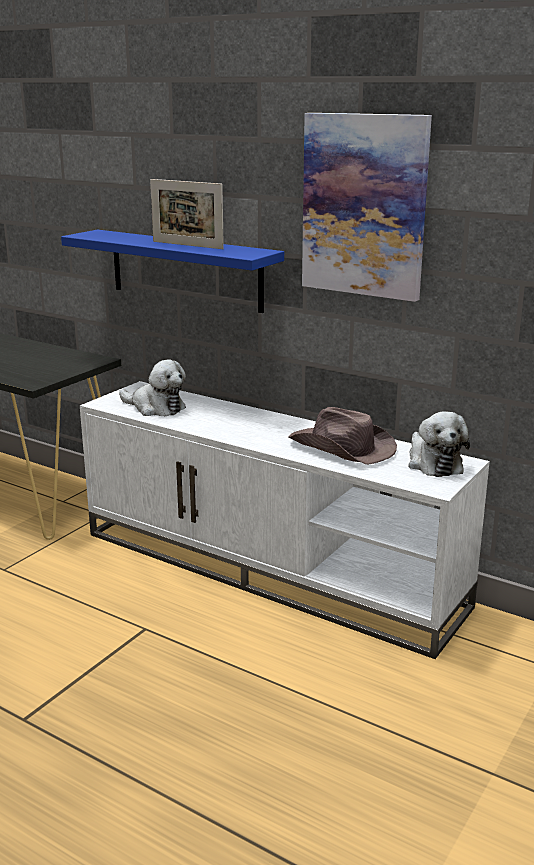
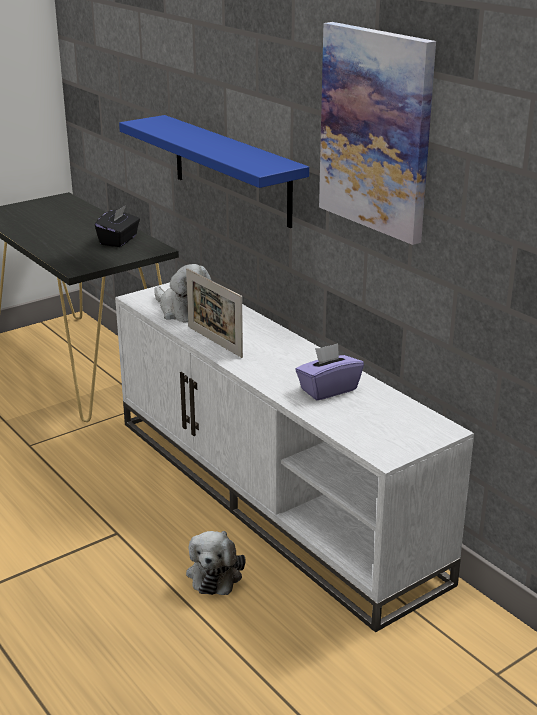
camera: 20 degrees right, 5 degrees up
picture frame [150,179,224,249] -> picture frame moved to [186,268,243,358]
brown hat [289,407,397,465] -> purple tissue box [295,343,364,401]
plush toy [408,411,470,477] -> plush toy moved to [186,531,245,595]
none -> black tissue box [95,205,140,247]

